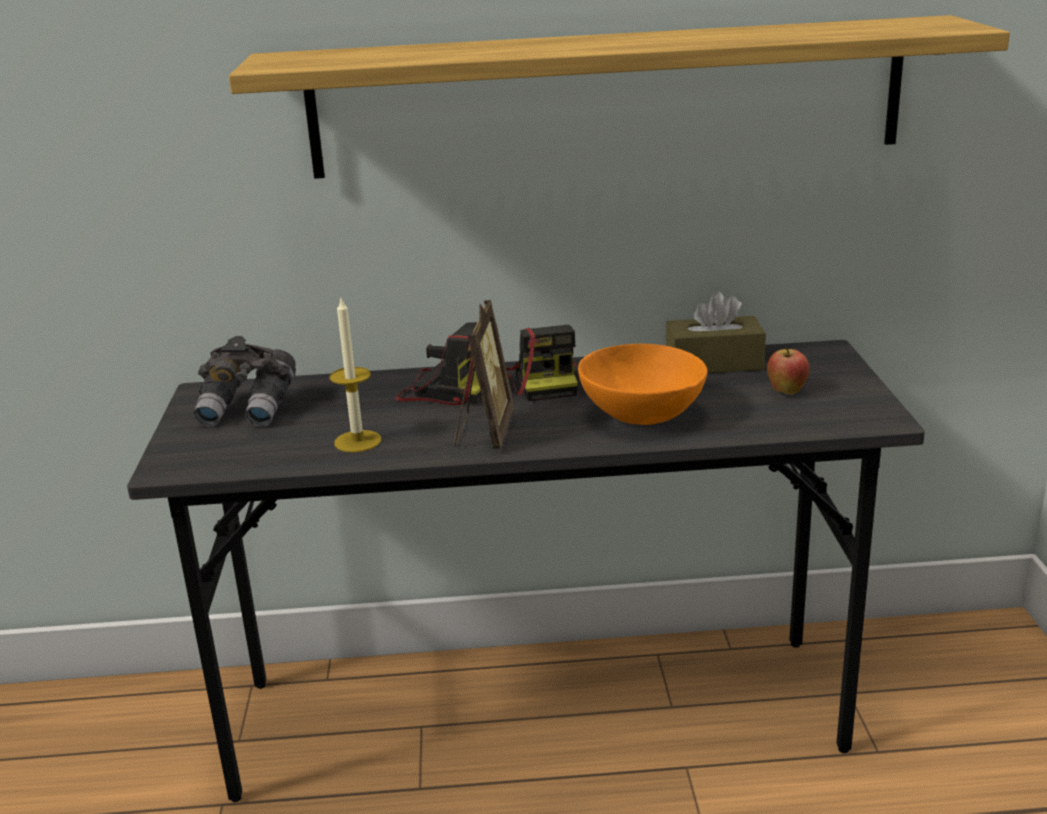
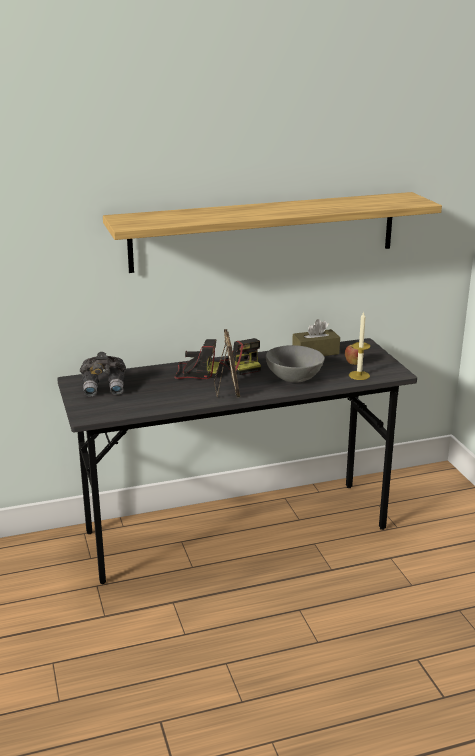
camera: 15 degrees left, 0 degrees up
candle [330,299,381,452] -> candle moved to [349,311,370,380]
orange bowl [578,344,707,425] -> grey bowl [266,345,325,382]

